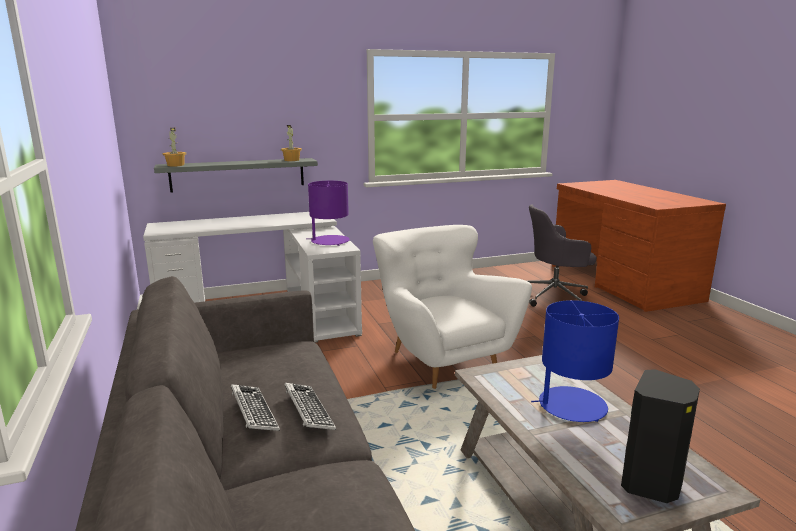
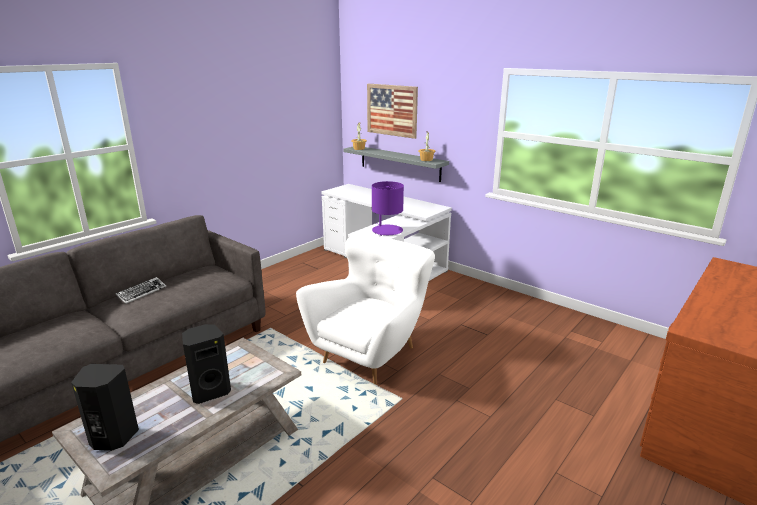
camera: 60 degrees right, 5 degrees up
keyboard [284,383,336,430] -> none
grey office chair [528,204,597,307] -> none
blue table lamp [531,300,619,422] -> black speaker [182,324,231,404]
none -> picture [367,84,418,139]

